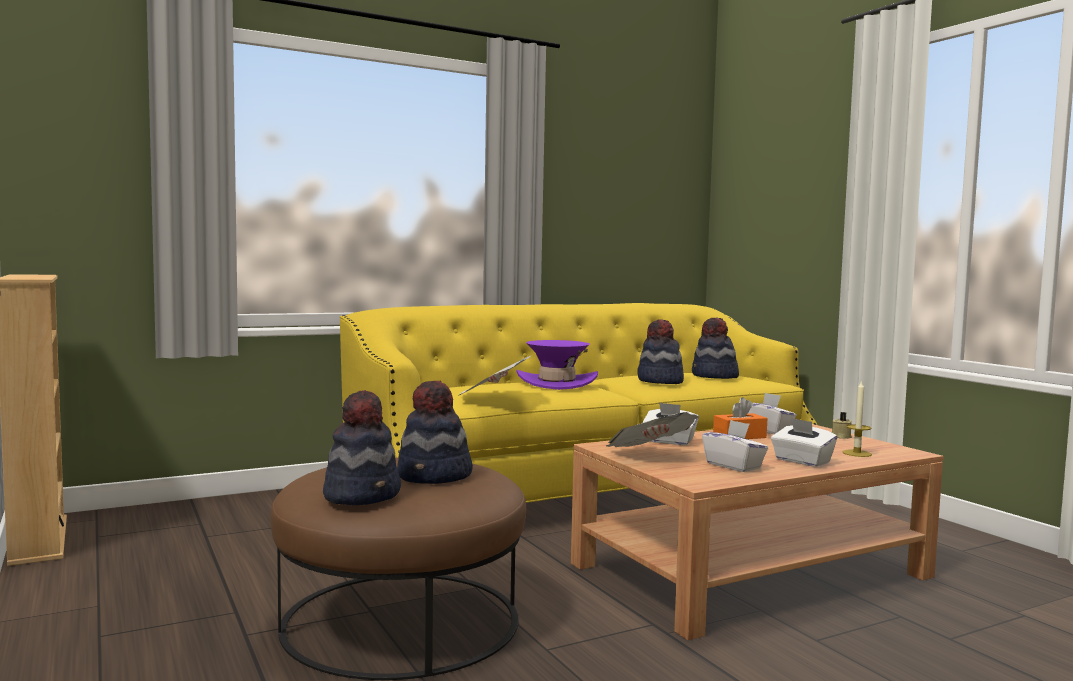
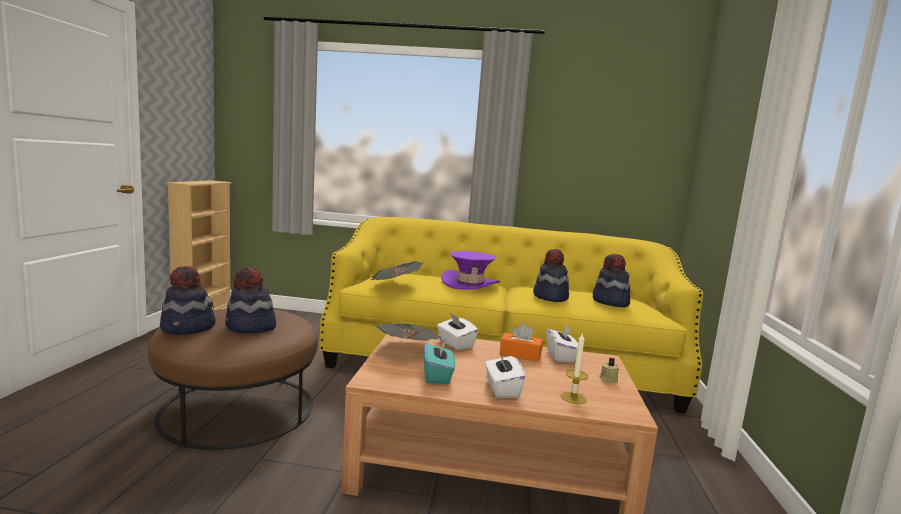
camera: 35 degrees right, 5 degrees up
white tissue box [702,420,768,472] -> turquoise tissue box [424,341,455,384]

